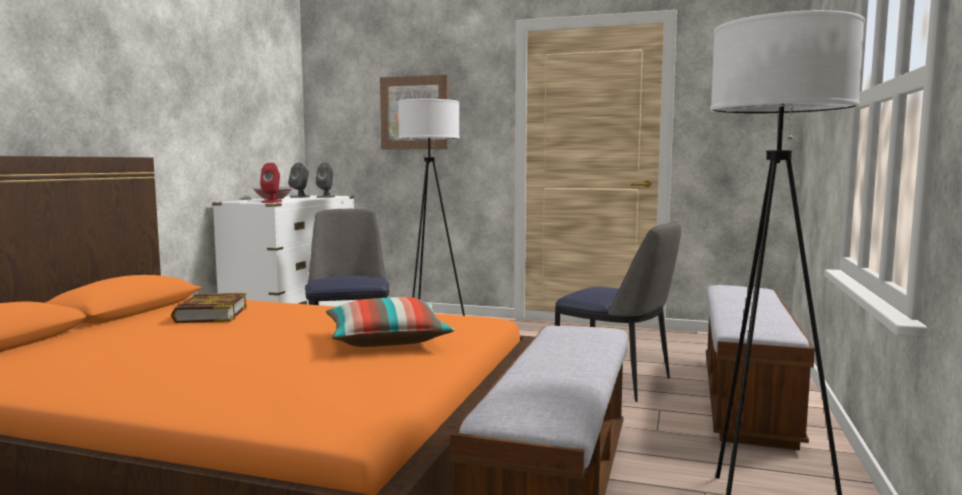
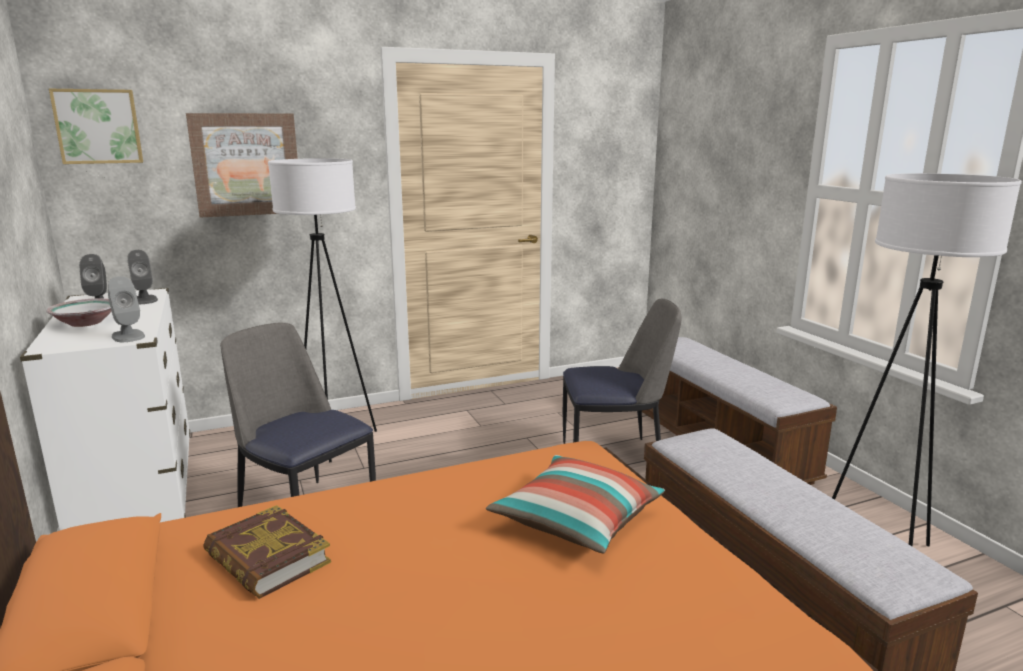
camera: 40 degrees left, 10 degrees up
red speaker [260,163,282,203] -> grey speaker [108,276,145,342]
none -> picture [49,89,143,164]

